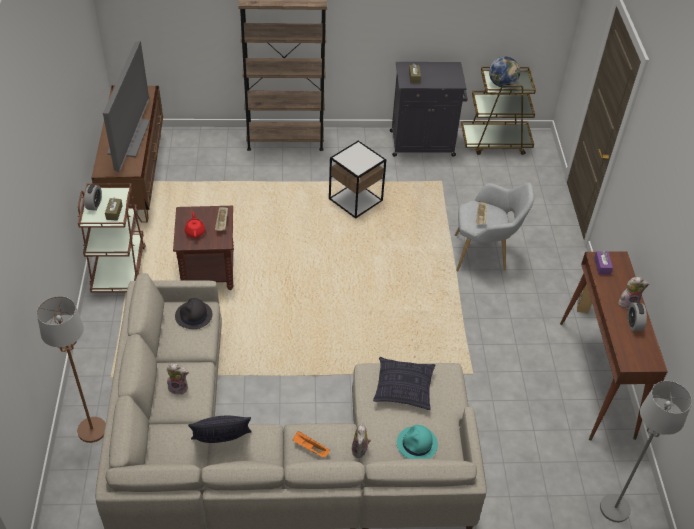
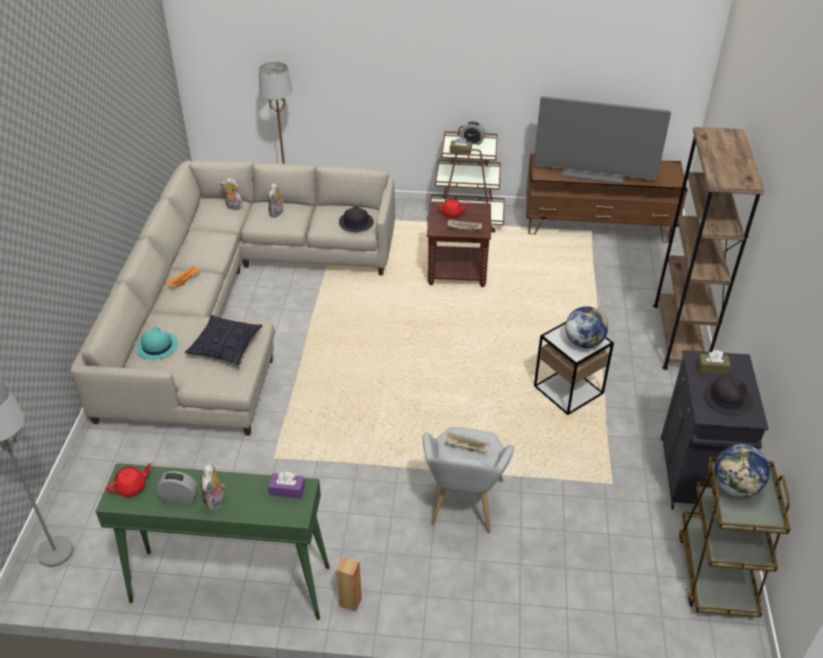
camera: 100 degrees right, 5 degrees down
pillow [188,416,252,443] -> none
plush toy [351,423,371,458] -> plush toy moved to [220,178,243,210]
brown console table [560,252,668,441] -> green console table [95,463,330,620]
none -> red teapot [106,463,152,496]
none -> globe [565,306,608,348]
none -> black hat [704,376,753,416]

